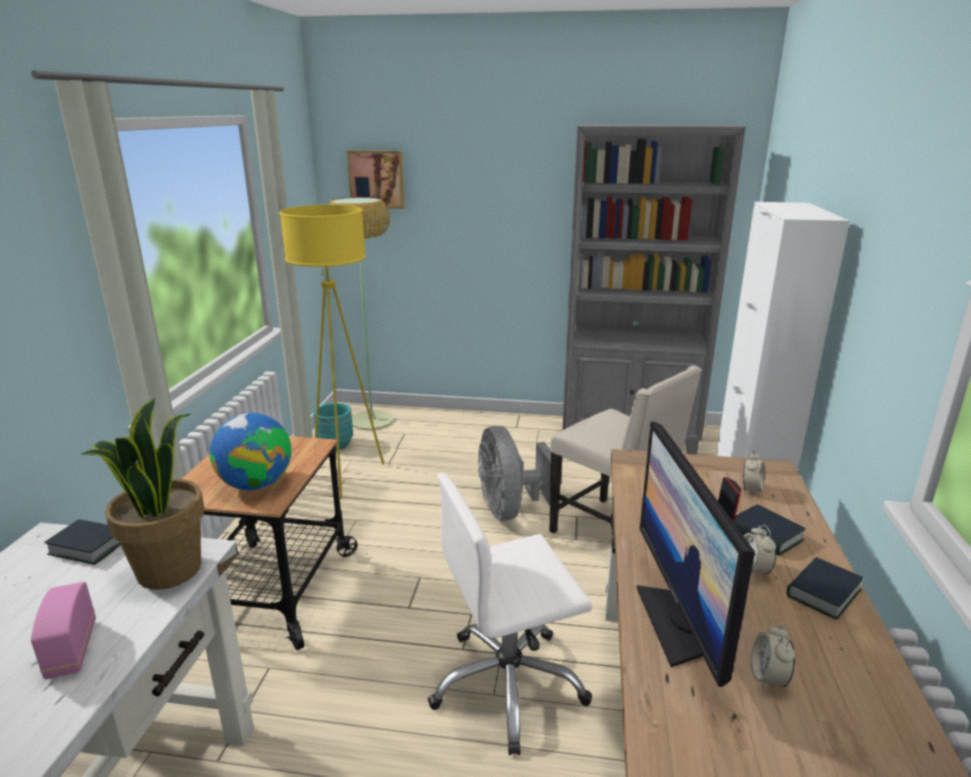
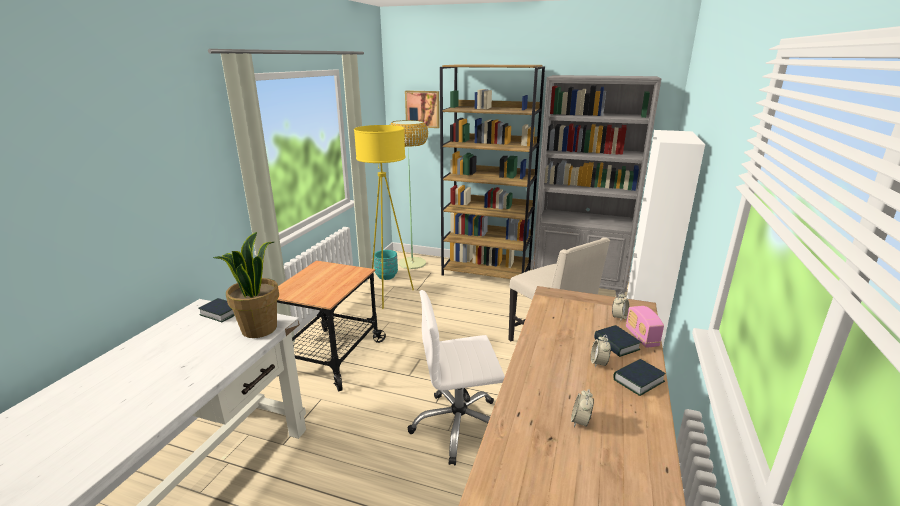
camera: 10 degrees right, 0 degrees up
radio [31,582,96,679] -> radio moved to [626,306,664,348]
globe [210,413,291,490] -> none
grey fan [478,426,551,521] -> none
monitor [637,422,755,687] -> none
none -> brown bookcase [440,64,545,279]

